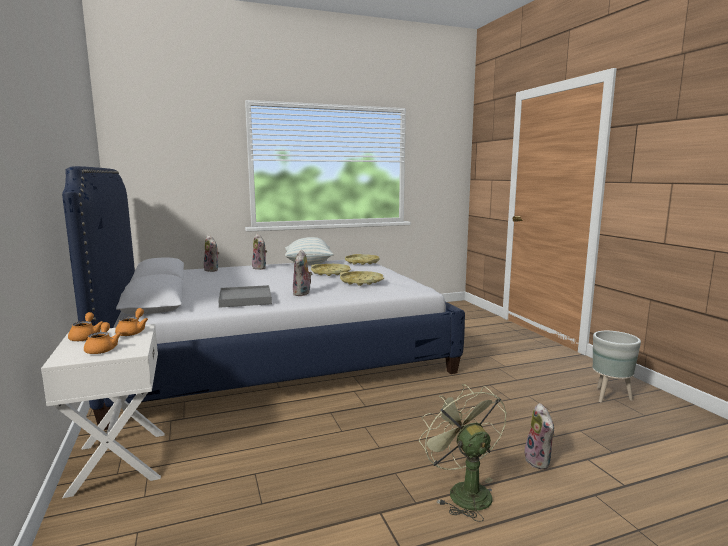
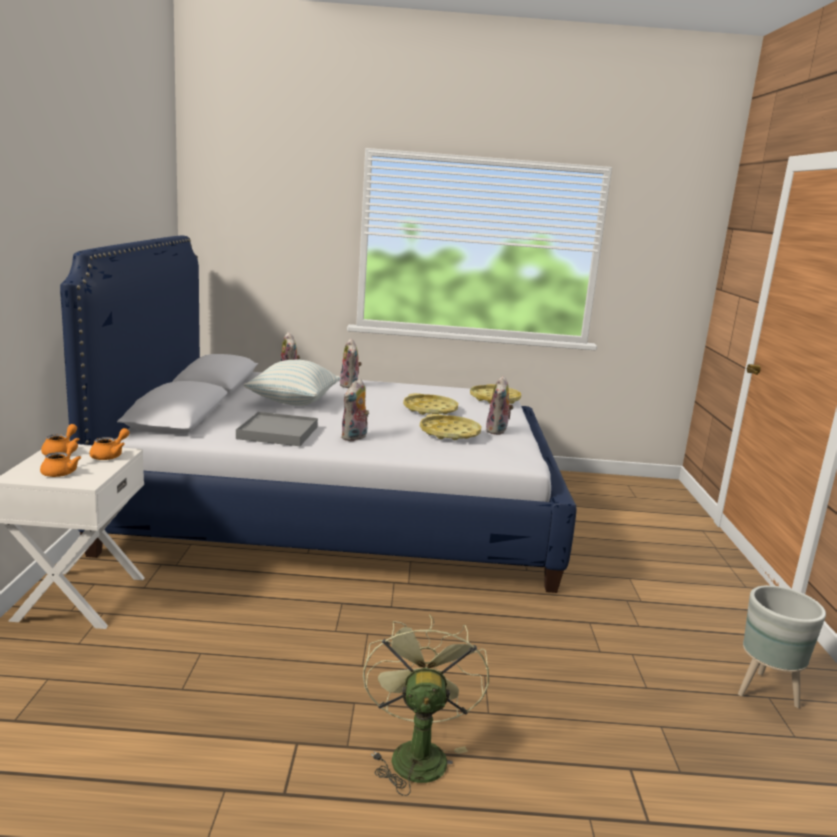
camera: 20 degrees right, 5 degrees up
pillow [285,237,334,265] -> pillow moved to [244,360,341,406]
plush toy [524,403,555,470] -> plush toy moved to [486,376,514,435]

